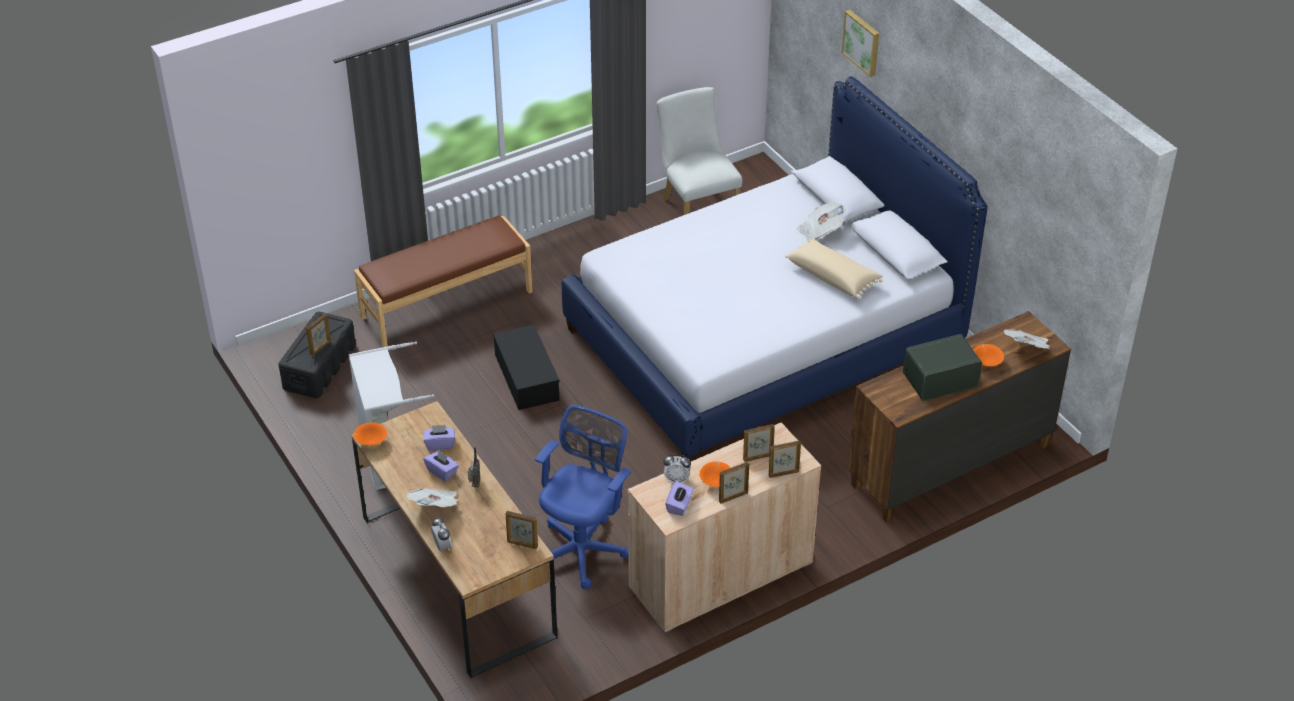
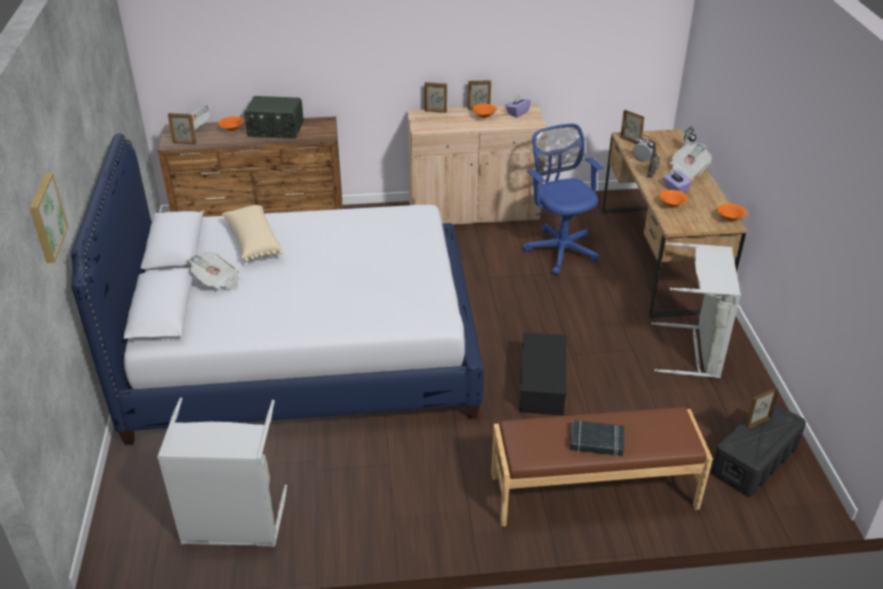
camera: 155 degrees left, 5 degrees down
purple tissue box [424,425,455,450] -> orange bowl [660,190,688,207]
blue office chair [535,405,632,589] -> blue office chair turned 105 degrees clockwise [522,124,604,275]
white chair [657,87,743,215] -> grey laundry basket [157,398,287,547]
alarm clock [663,454,691,484] -> alarm clock moved to [633,135,655,162]
picture frame [743,424,775,462] -> picture frame moved to [168,113,197,144]
none -> black book [570,420,625,457]

